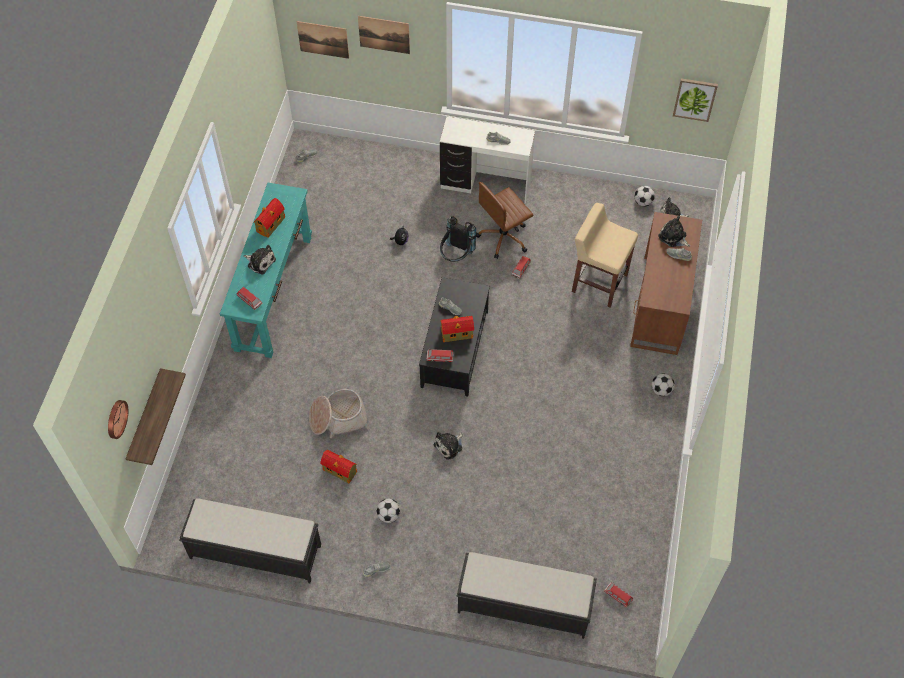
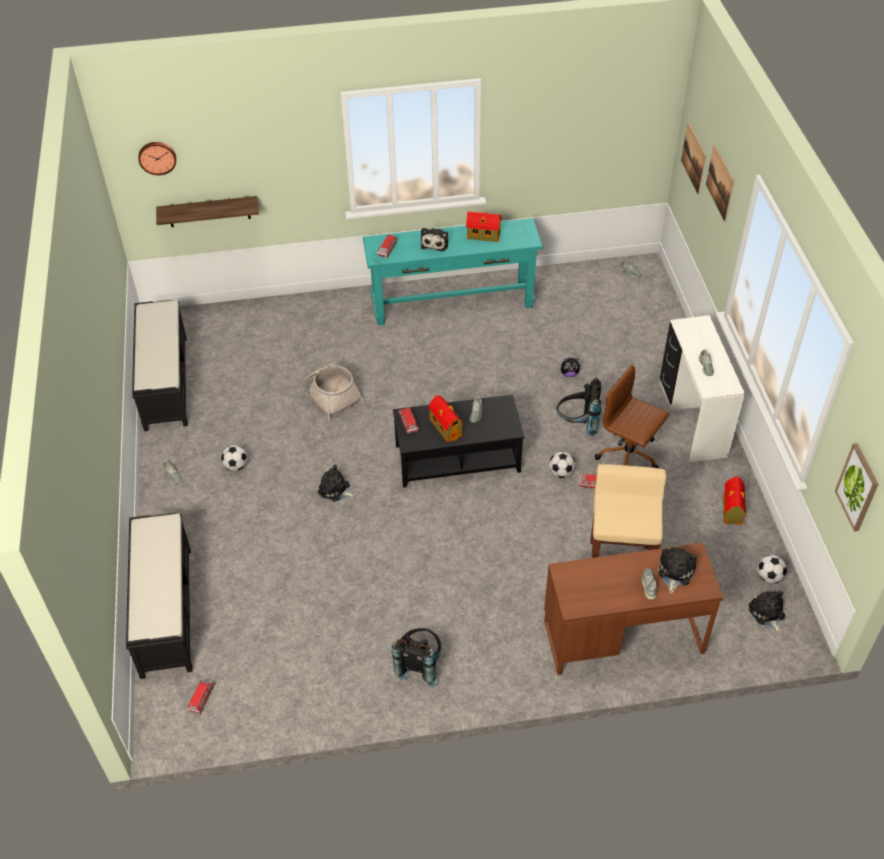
camera: 70 degrees right, 10 degrees down
toy house [321,450,357,483] -> toy house moved to [723,477,746,525]
football [652,374,675,396] -> football moved to [549,452,575,478]
none -> black backpack [392,628,441,687]

